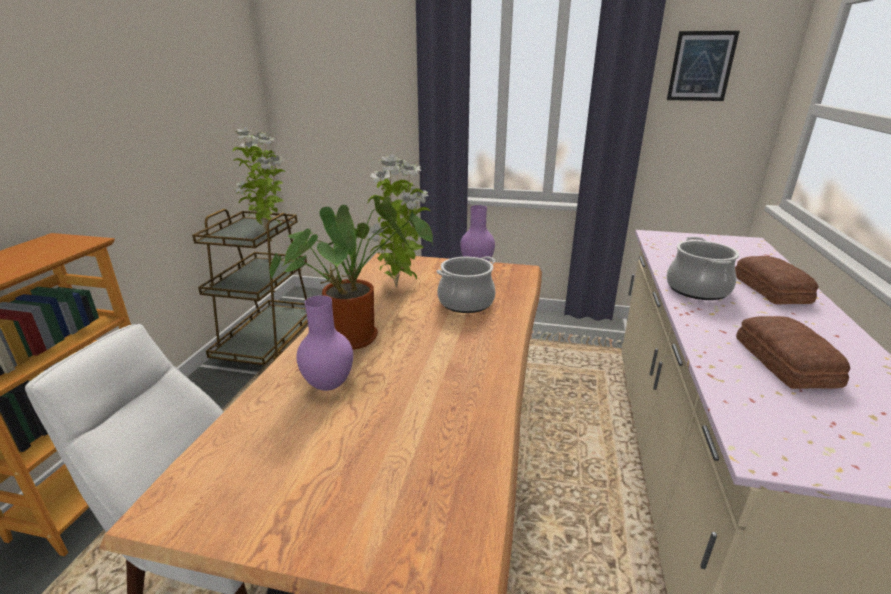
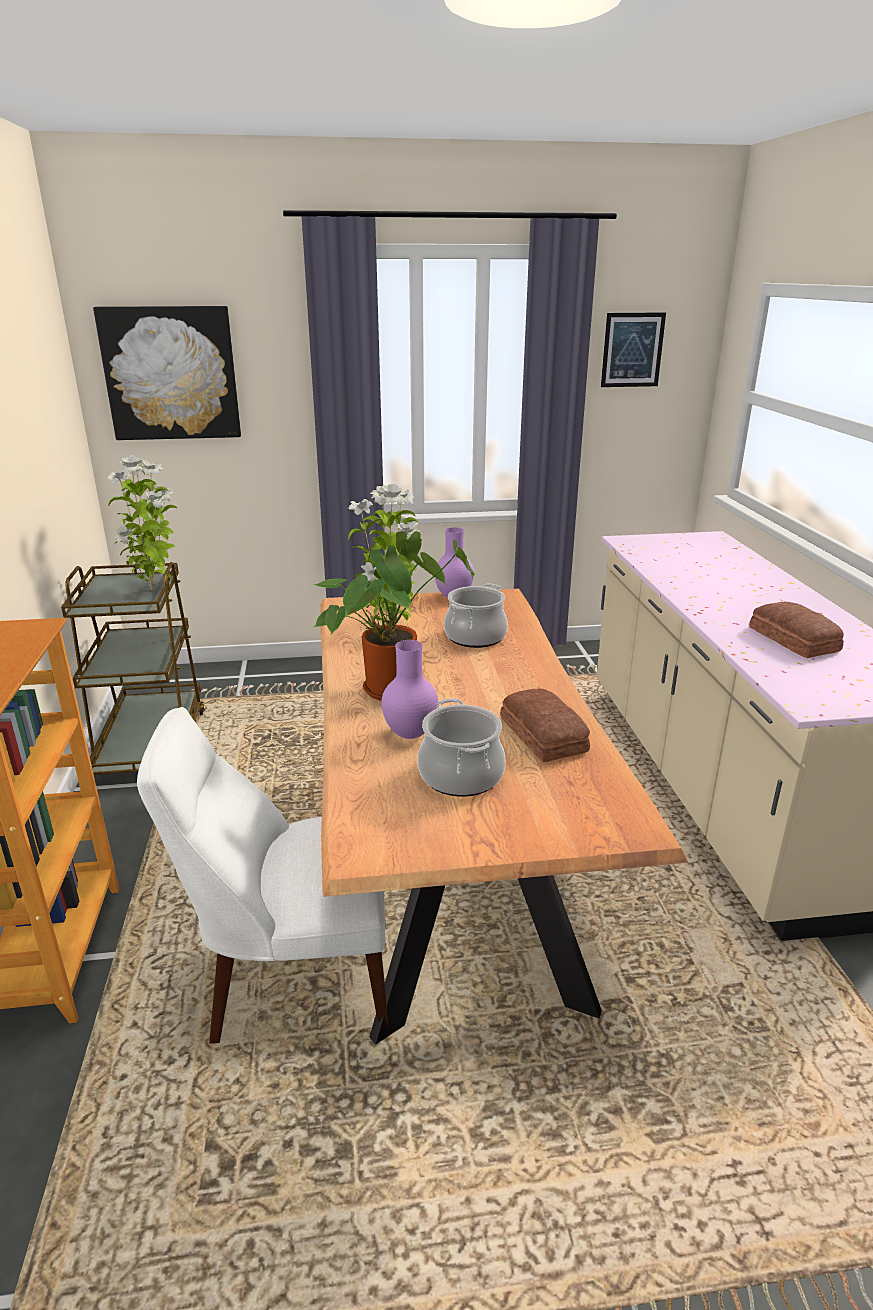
camera: 20 degrees left, 0 degrees up
cooking pot [667,237,740,300] -> cooking pot moved to [417,698,506,797]
bread [735,256,818,304] -> bread moved to [500,689,590,762]
none -> picture [93,306,241,440]

